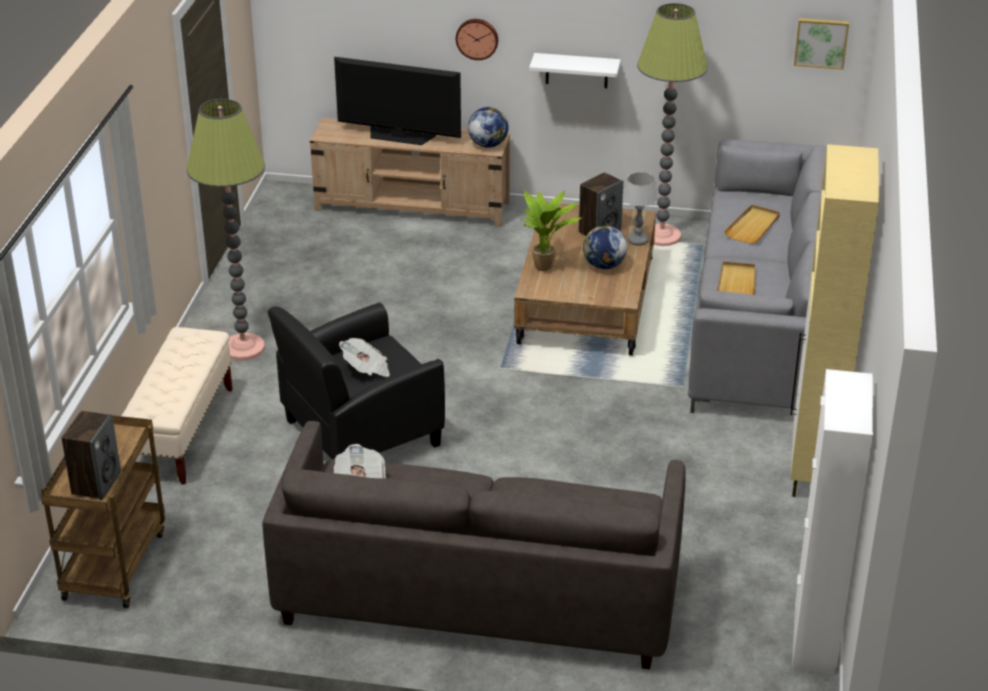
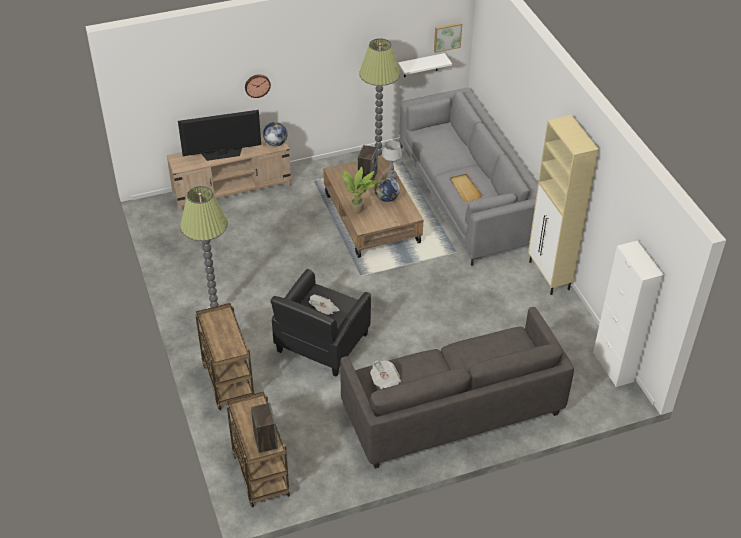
camera: 30 degrees left, 10 degrees up
beige bench [122,327,233,485] -> brown cart [195,303,254,410]
white shelf [529,53,621,88] -> white shelf moved to [398,53,452,77]
beige tray [724,205,780,244] -> none

